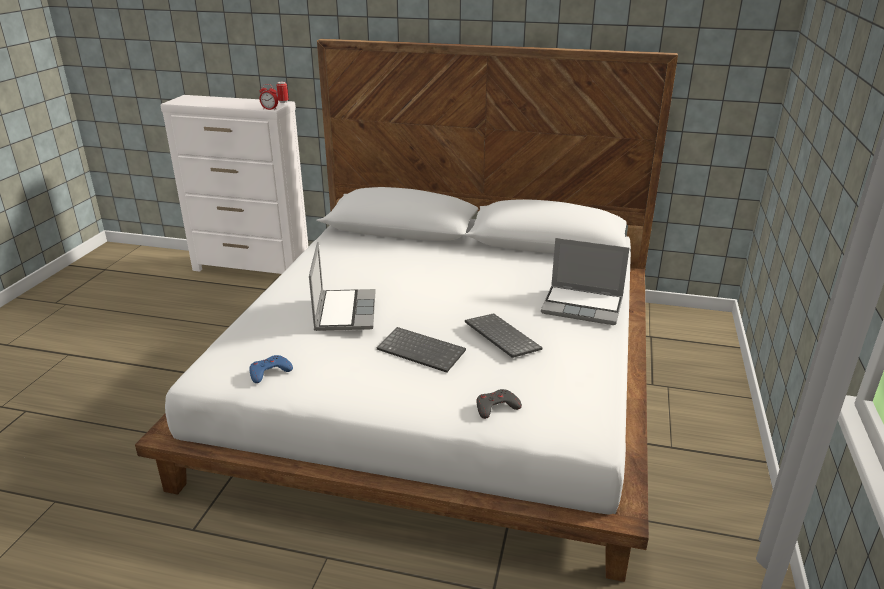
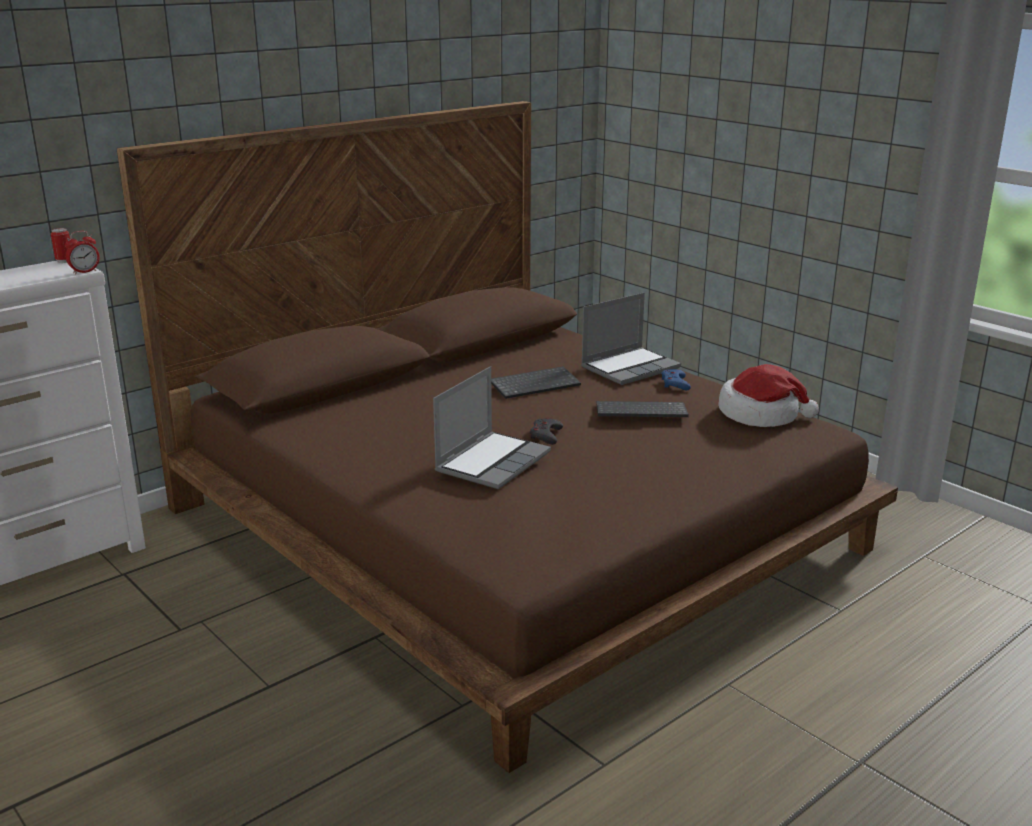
camera: 55 degrees left, 5 degrees down
white bed [135,39,678,582] -> brown bed [117,101,898,773]
blue game controller [249,355,293,383] -> blue game controller moved to [662,369,691,390]
laptop [309,242,376,331] -> laptop turned 90 degrees clockwise [433,366,551,489]
keyboard [376,327,466,373] -> keyboard moved to [491,366,581,399]
grey game controller [477,389,522,419] -> grey game controller moved to [530,418,563,445]
none -> hat [718,364,819,427]

